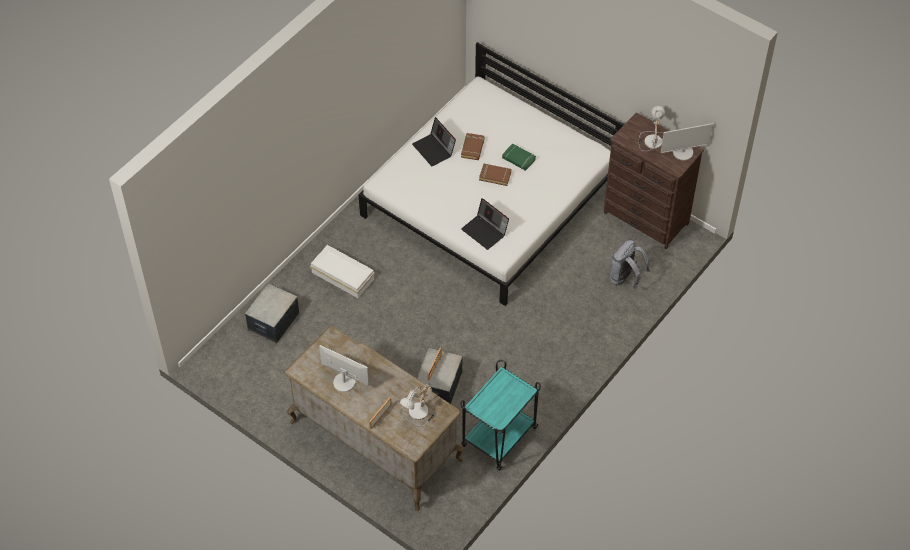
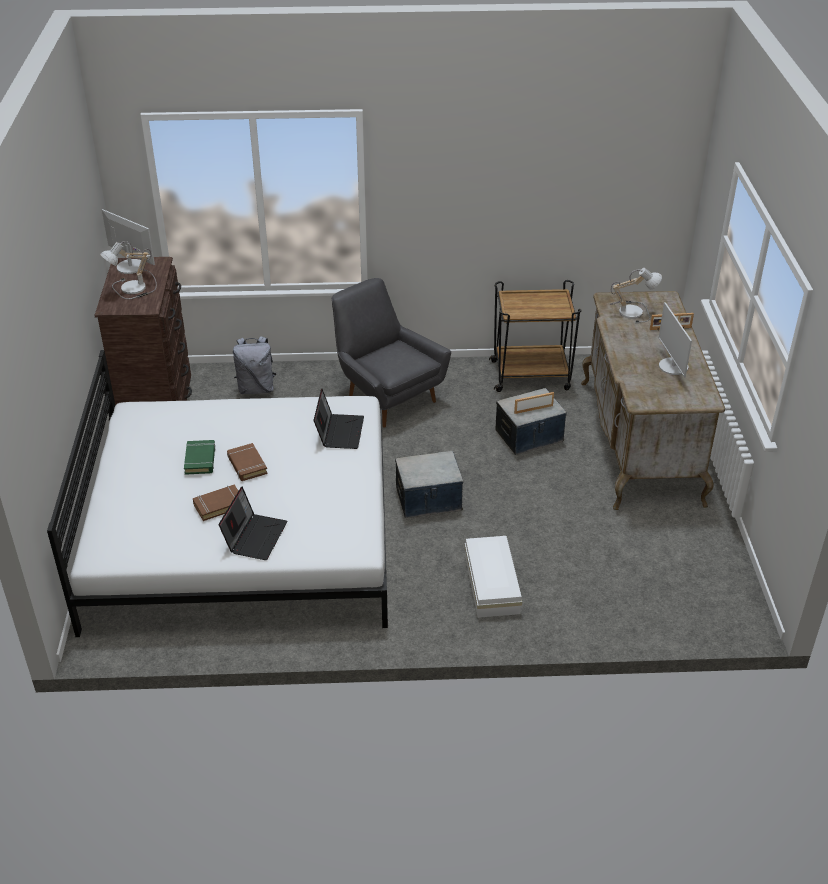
camera: 130 degrees left, 15 degrees down
storage box [245,283,299,343] -> storage box moved to [395,451,463,518]
turquoise cart [460,360,541,471] -> brown cart [489,280,582,392]
none -> grey armchair [332,278,451,428]

